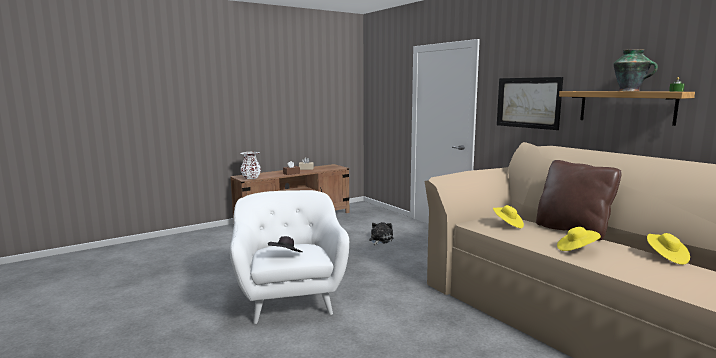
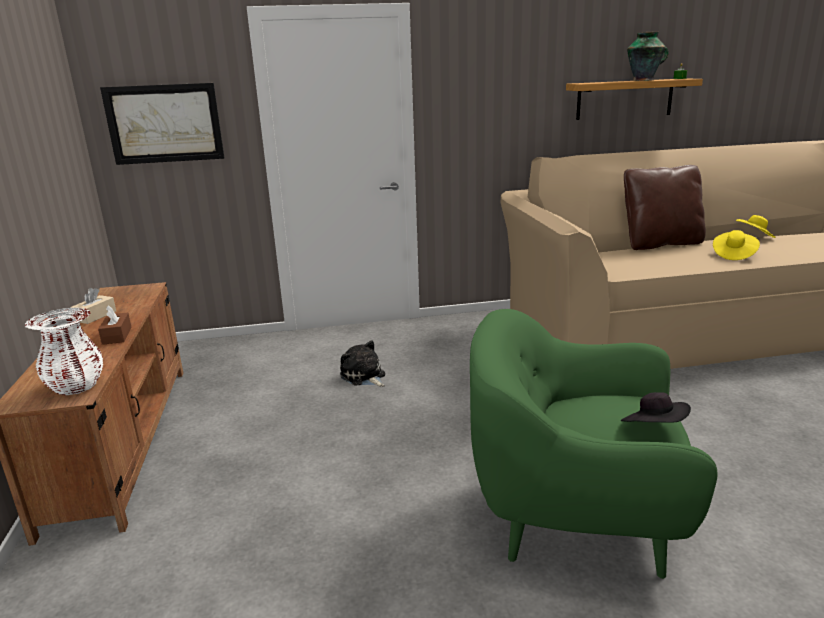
camera: 65 degrees left, 10 degrees up
white armchair [230,190,349,324] -> green armchair [470,309,718,579]
yellow hat [493,205,524,228] -> none
picture [497,77,563,130] -> picture moved to [100,83,224,165]

